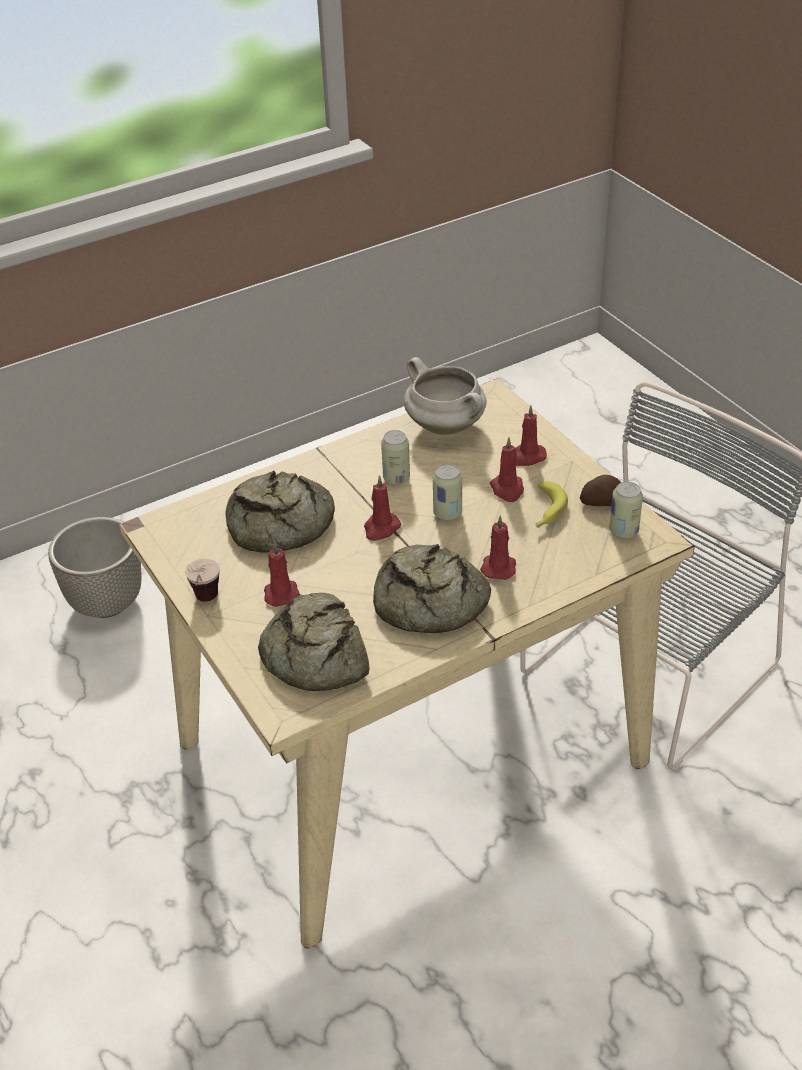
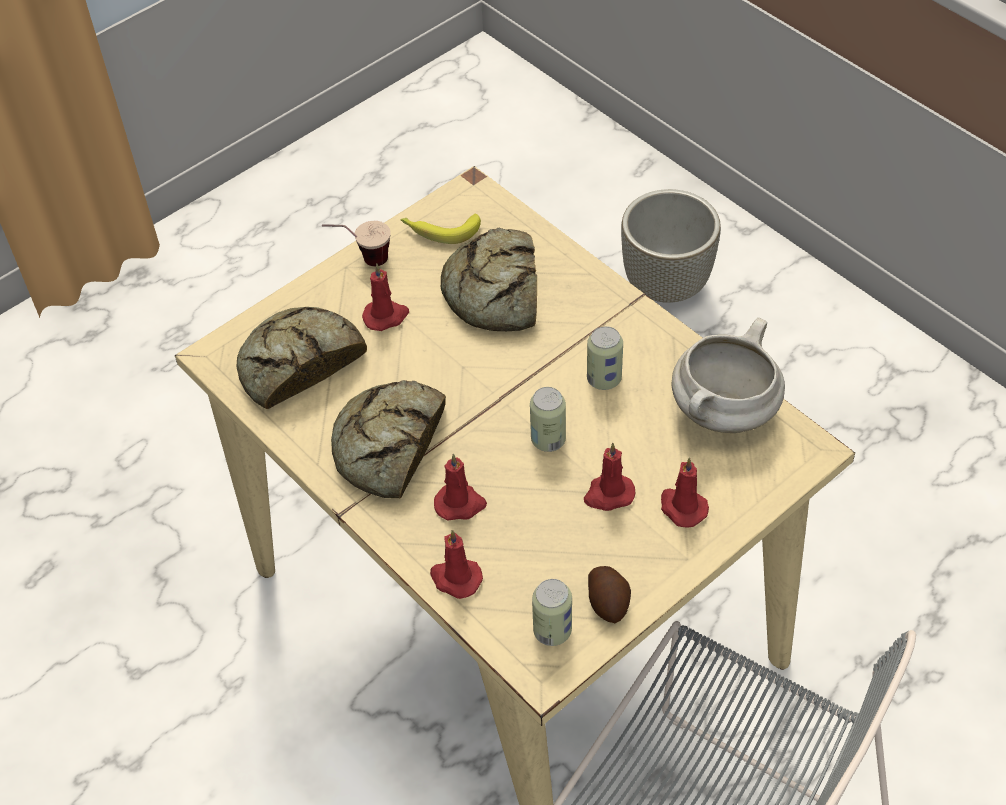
camera: 80 degrees right, 10 degrees up
red candle [364,475,401,541] -> red candle moved to [430,530,483,599]
banana [536,481,568,528] -> banana moved to [400,213,481,244]

